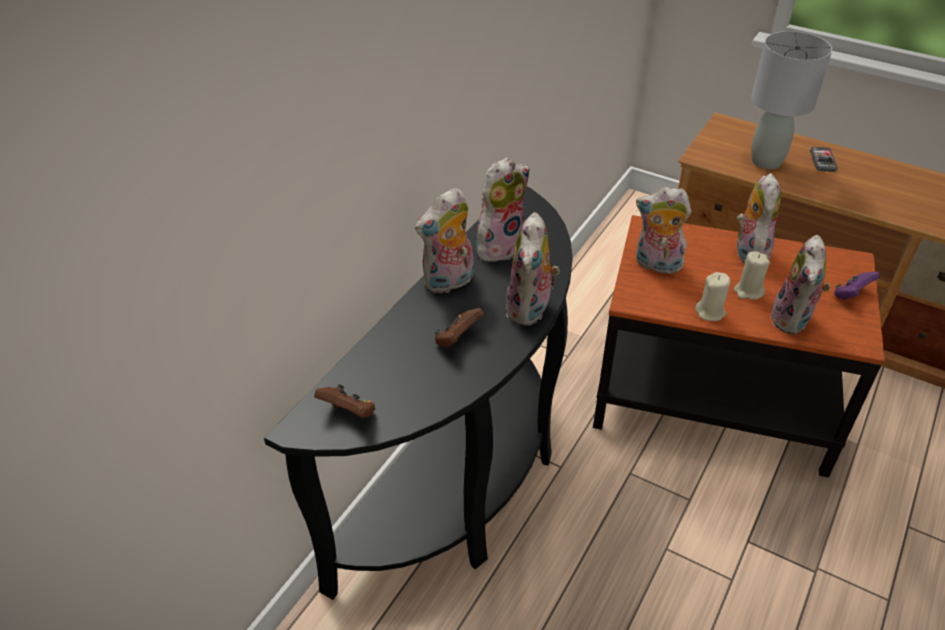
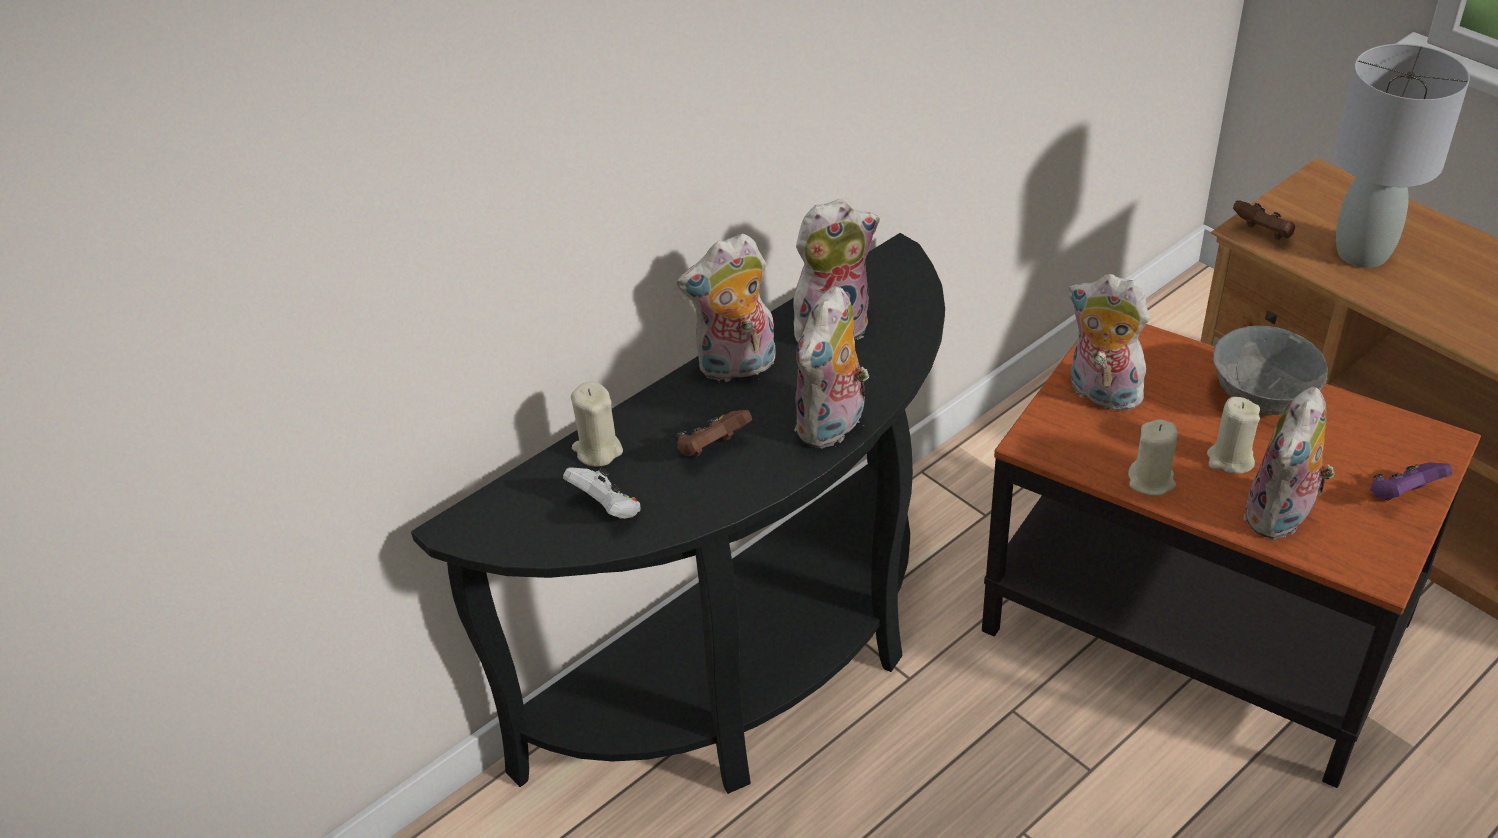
camera: 20 degrees right, 0 degrees up
brown game controller [314,384,375,418] -> brown game controller moved to [1233,200,1295,240]
plush toy [737,173,781,264] -> grey bowl [1213,325,1328,415]
phone [810,147,838,172] -> none
none -> white game controller [563,467,641,519]
none -> beige candle [571,382,623,467]

